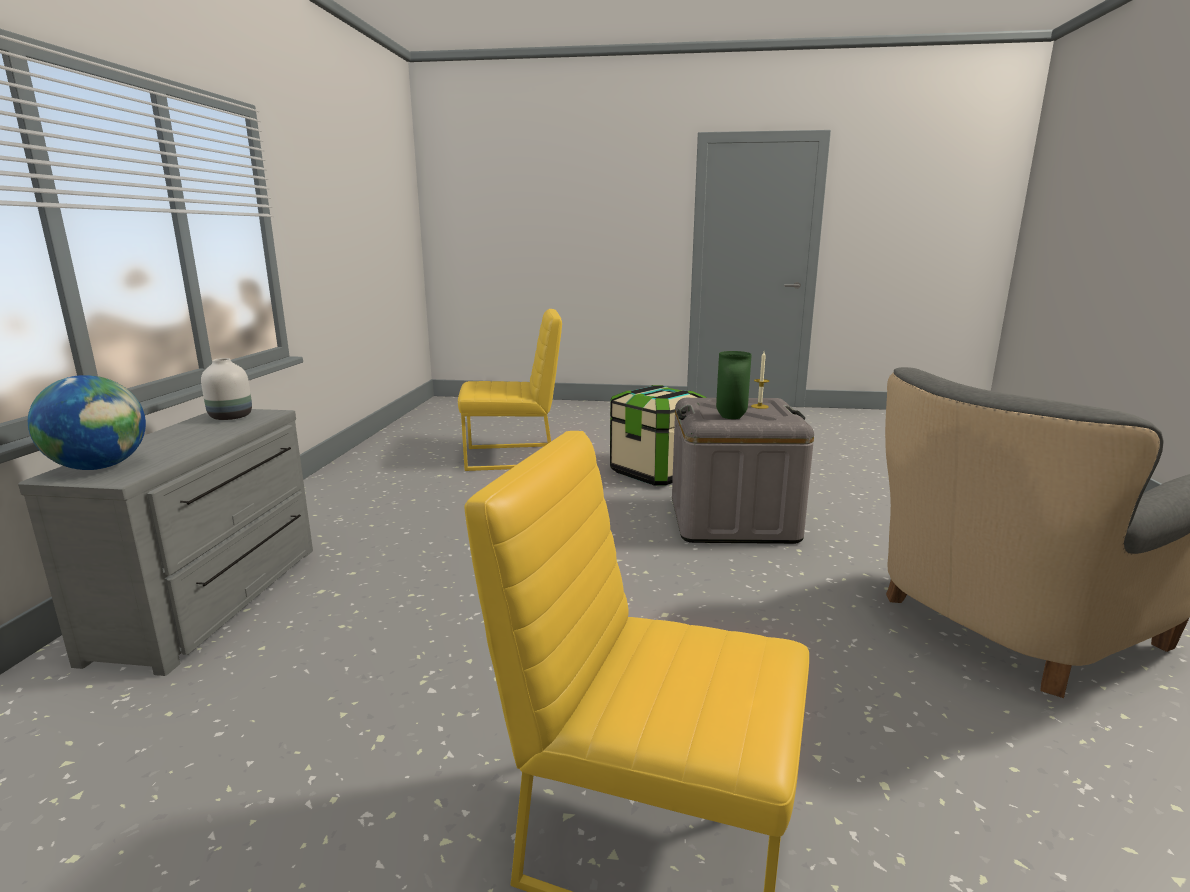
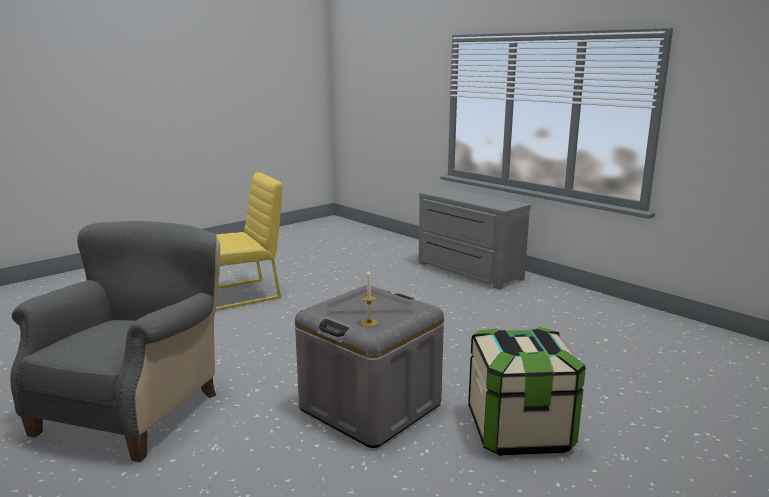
camera: 130 degrees right, 0 degrees up
globe [28,375,146,470] -> none
white vase [201,358,252,420] -> none
yellow chair [458,309,562,471] -> none
green vase [716,351,752,419] -> none

